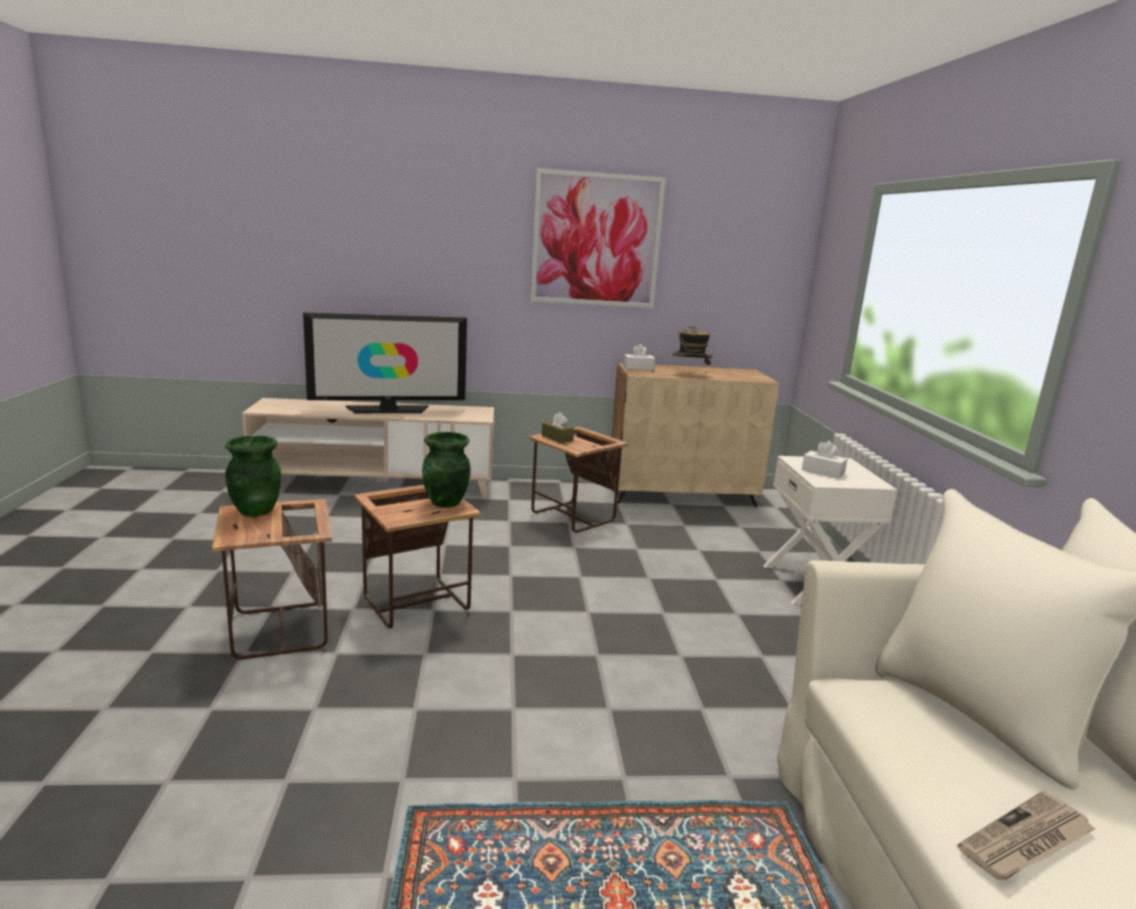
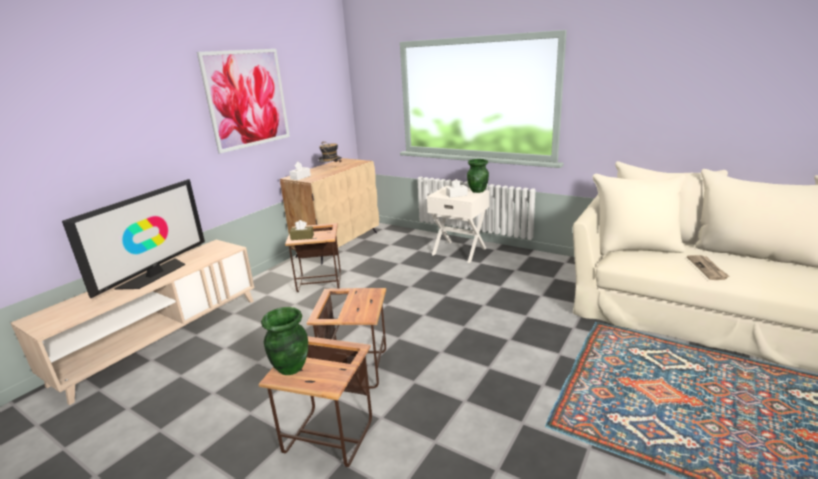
camera: 50 degrees left, 5 degrees up
green vase [422,432,471,508] -> green vase moved to [467,159,489,193]

